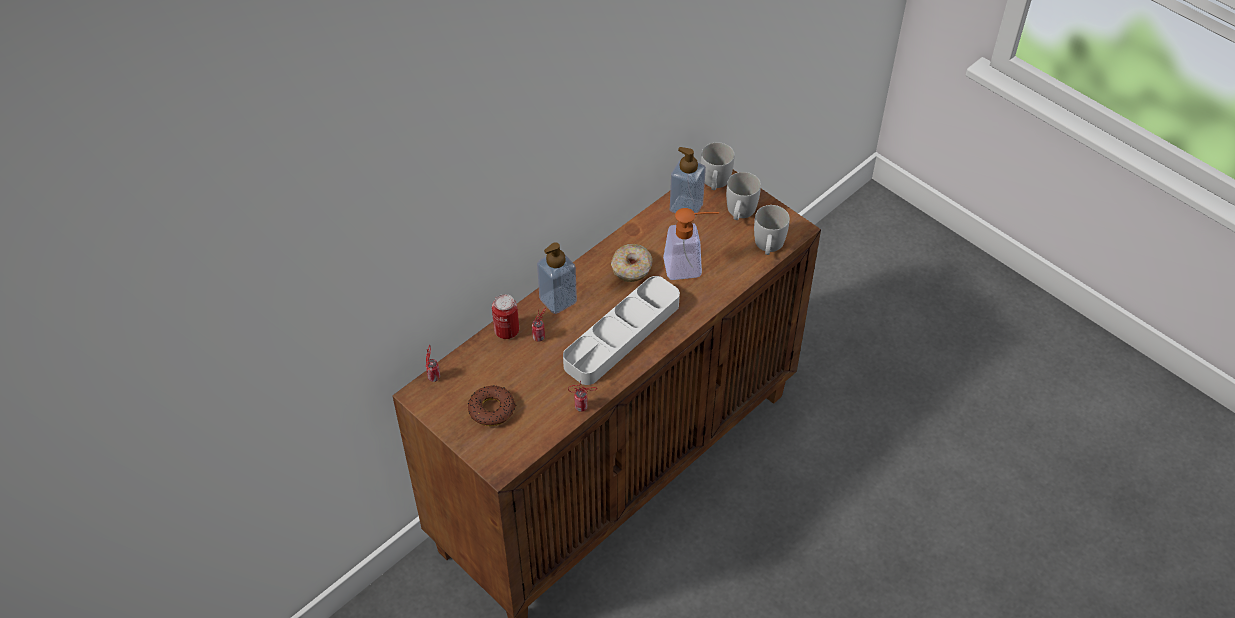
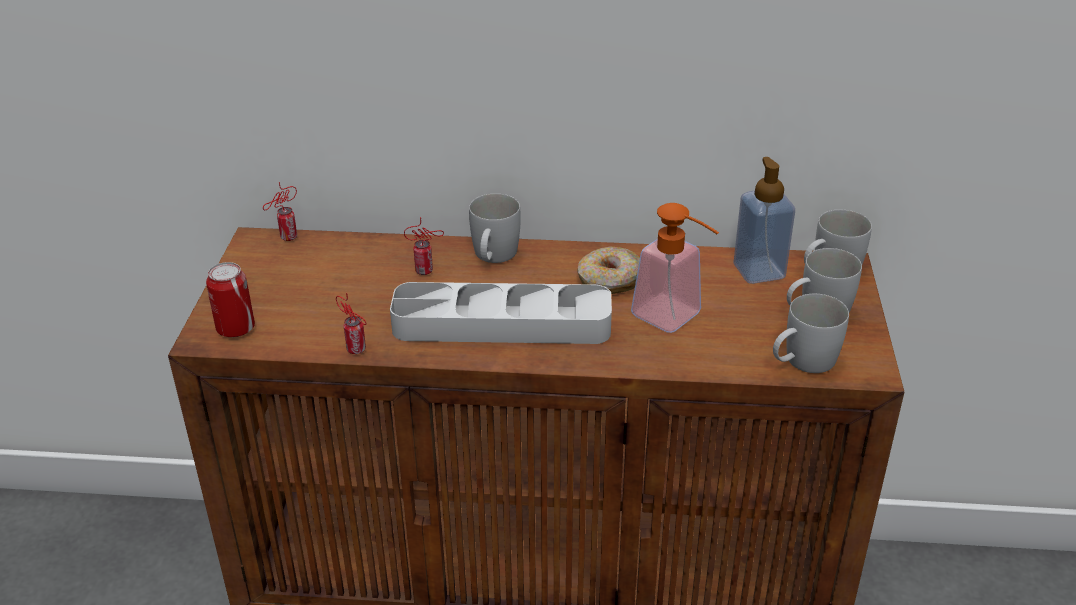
camera: 50 degrees right, 15 degrees down
donut [468,385,516,426] -> none
can [492,294,519,339] -> can moved to [206,262,255,337]
soap dispenser [537,242,577,314] -> white mug [469,194,521,263]

